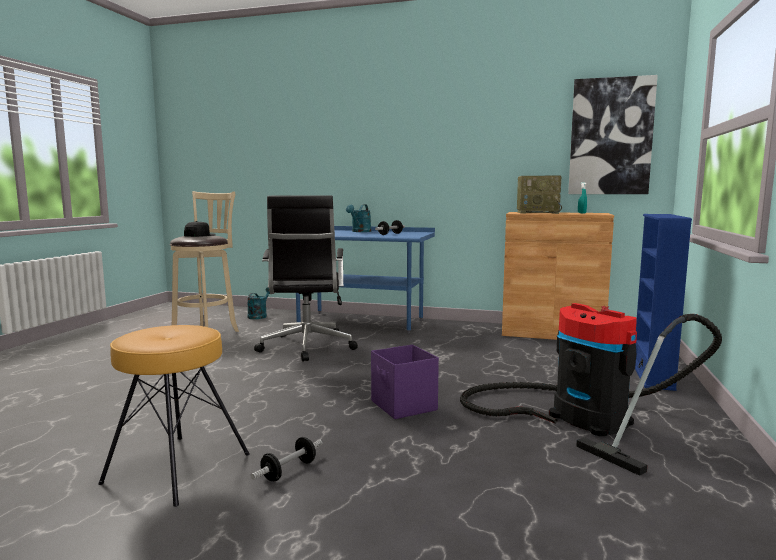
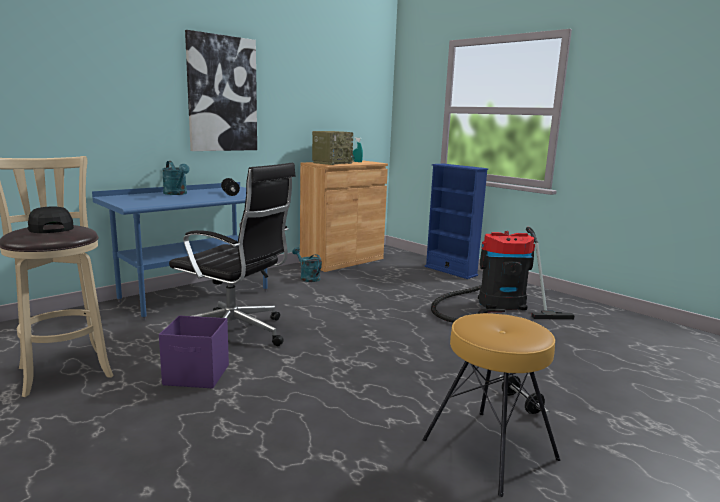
camera: 60 degrees left, 5 degrees up
turquoise watering can [247,287,270,319] -> turquoise watering can moved to [292,247,322,282]
purple storage box [371,345,439,419] -> purple storage box moved to [159,315,229,388]
picture [568,75,658,194] -> picture moved to [185,30,257,151]

